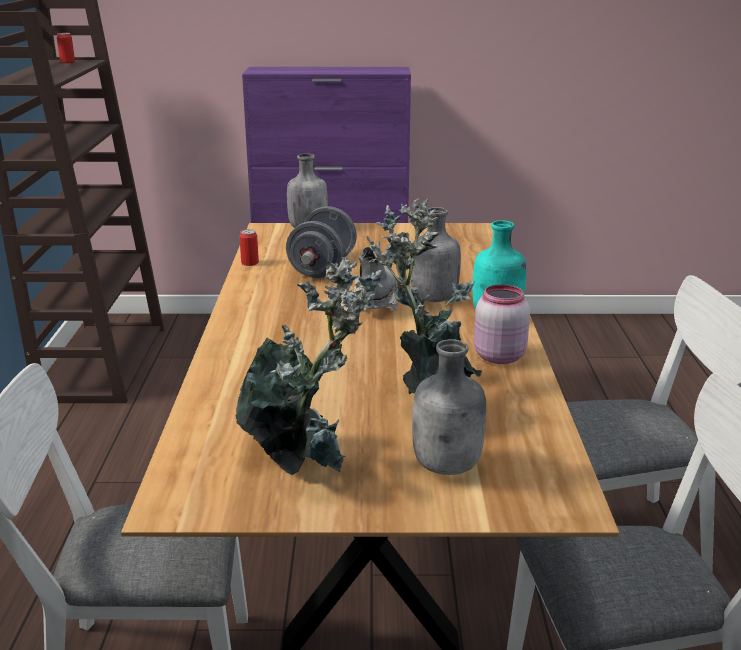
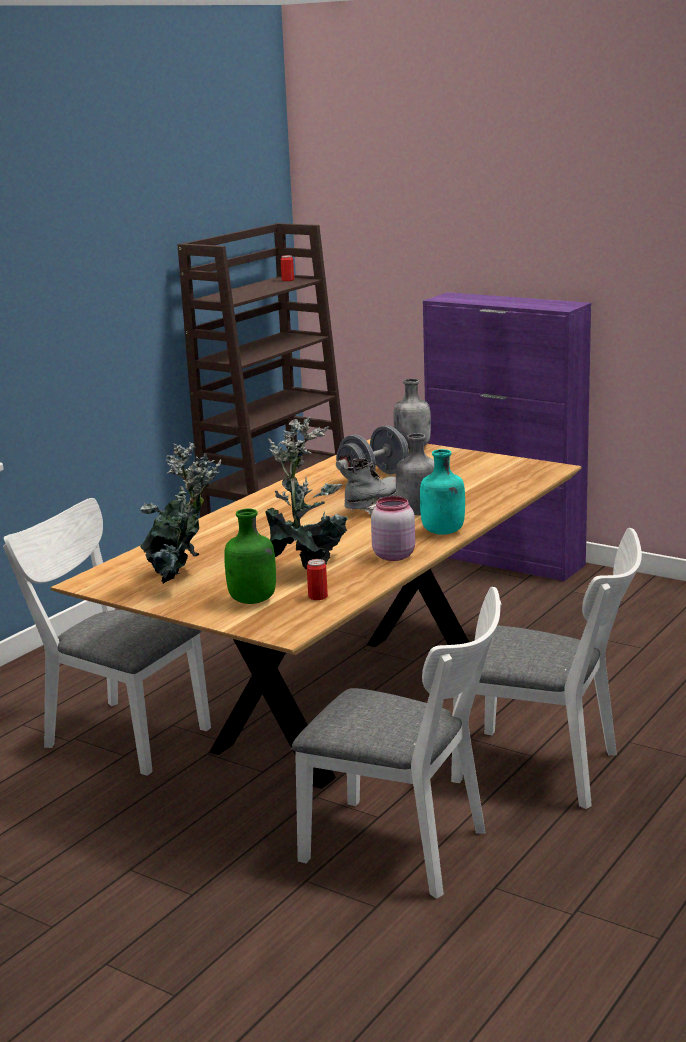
camera: 35 degrees right, 5 degrees down
can [239,229,259,266] -> can moved to [307,559,328,600]
grey bottle [412,339,486,475] -> green bottle [224,509,276,604]

